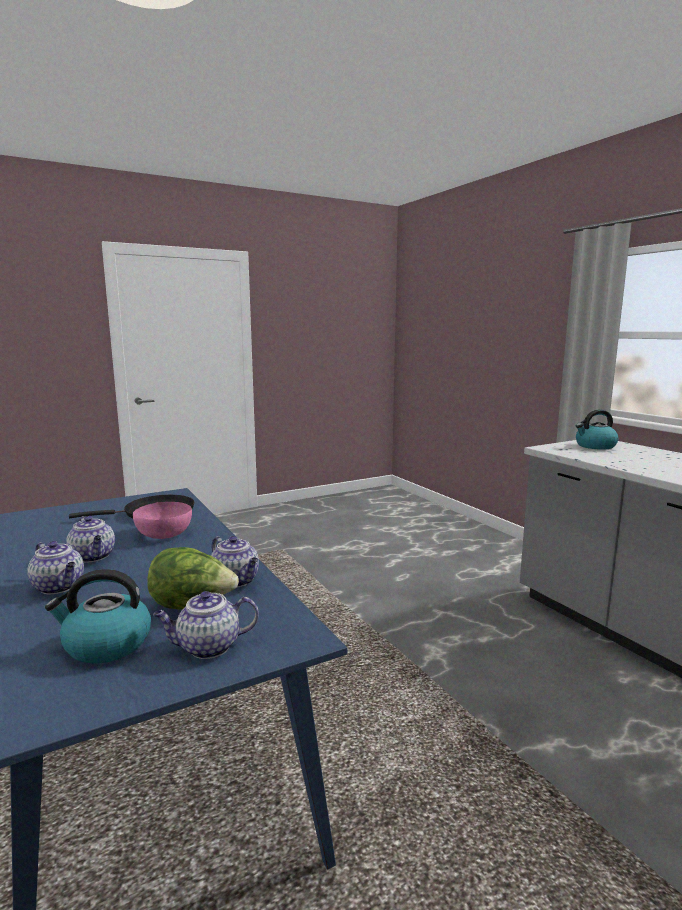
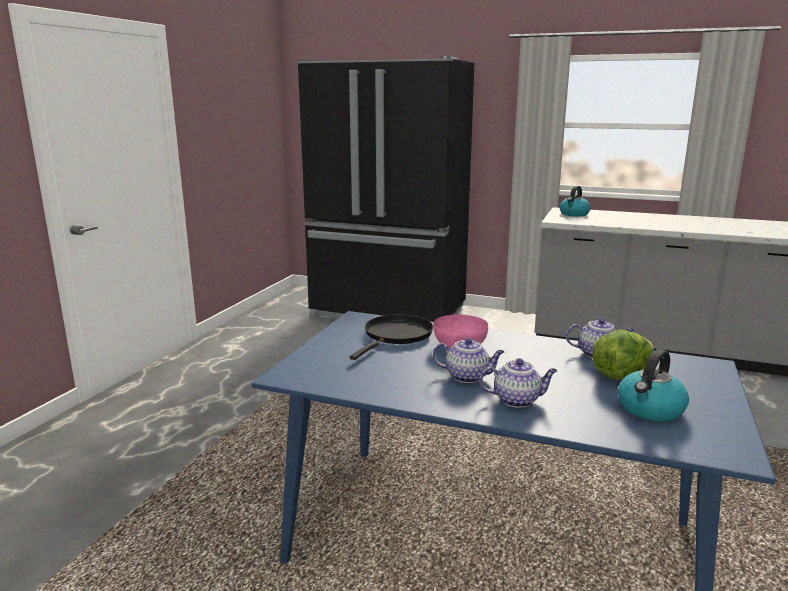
camera: 40 degrees left, 5 degrees up
teapot [153,591,259,659] -> none
none -> black fridge [297,56,475,322]

